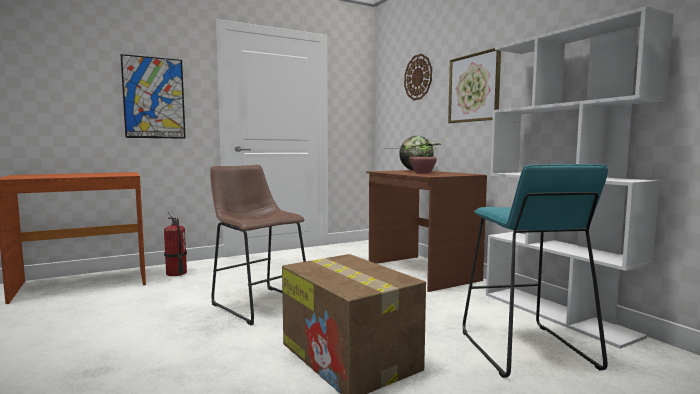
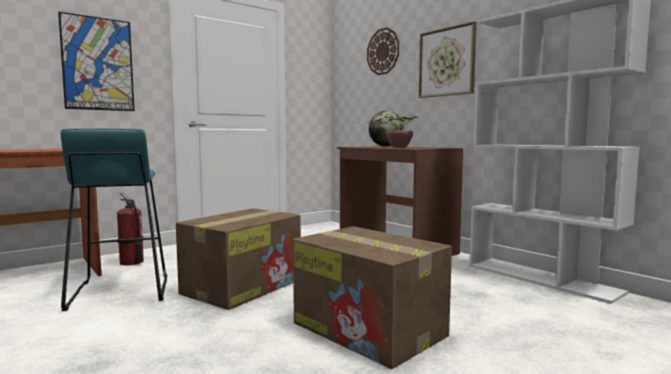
camera: 10 degrees left, 0 degrees up
brown stool [210,165,306,325] -> cardboard box [176,208,301,310]
turquoise stool [463,164,608,378] -> turquoise stool moved to [61,128,167,311]

